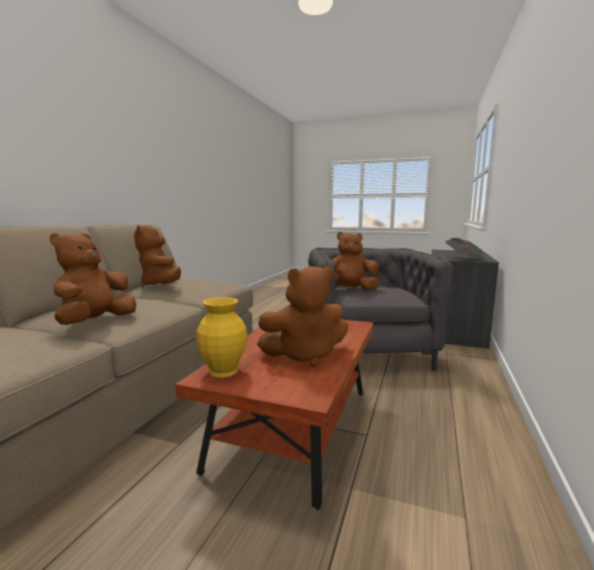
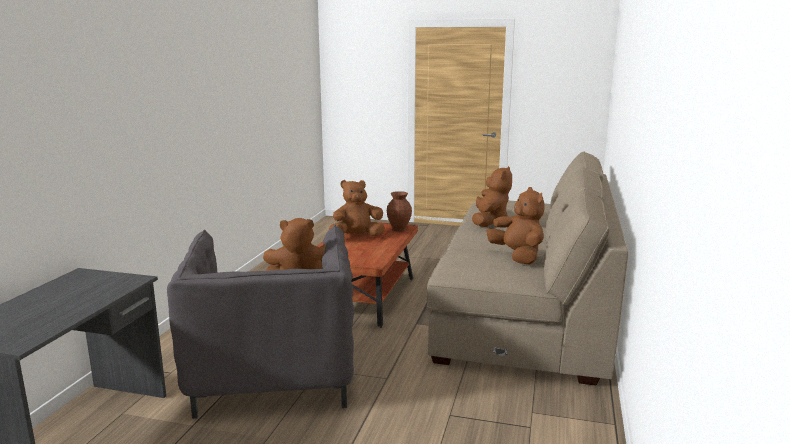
camera: 175 degrees right, 5 degrees up
yellow vase [196,297,247,377] -> brown vase [387,191,412,232]
newspaper [445,238,484,258] -> none

